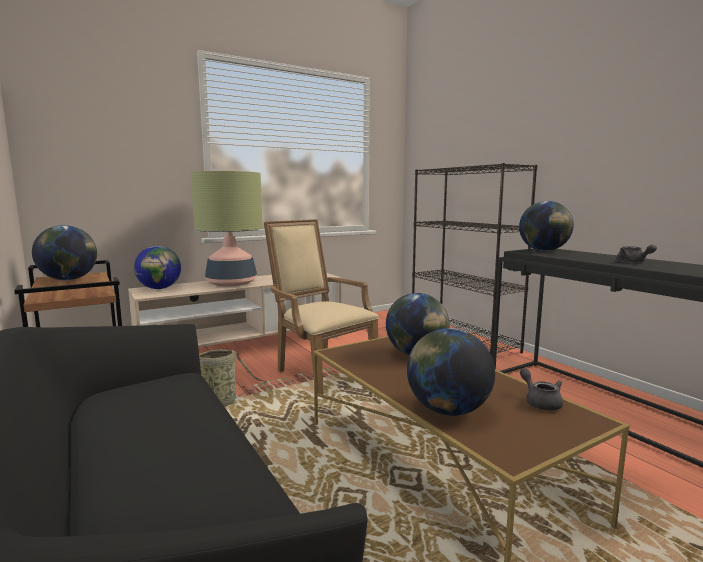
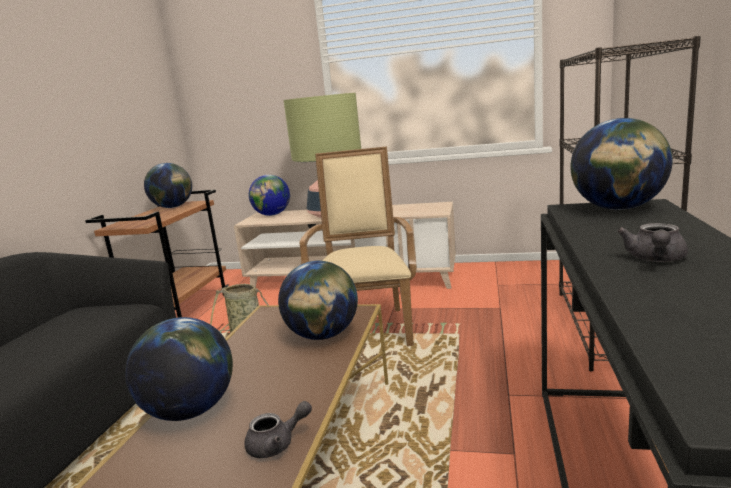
camera: 45 degrees right, 5 degrees up
grey teapot [520,369,563,410] -> grey teapot turned 45 degrees clockwise [244,401,312,458]

